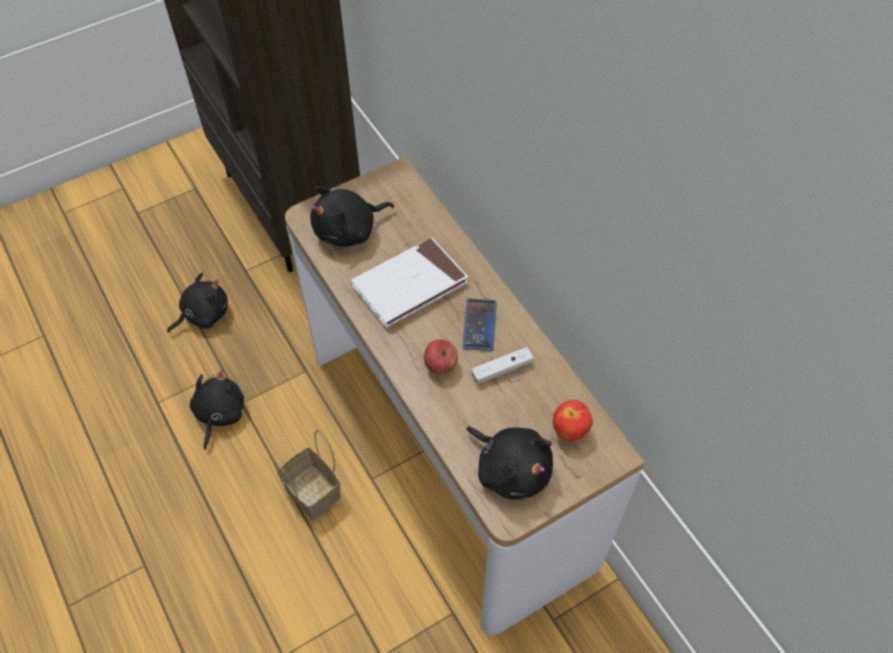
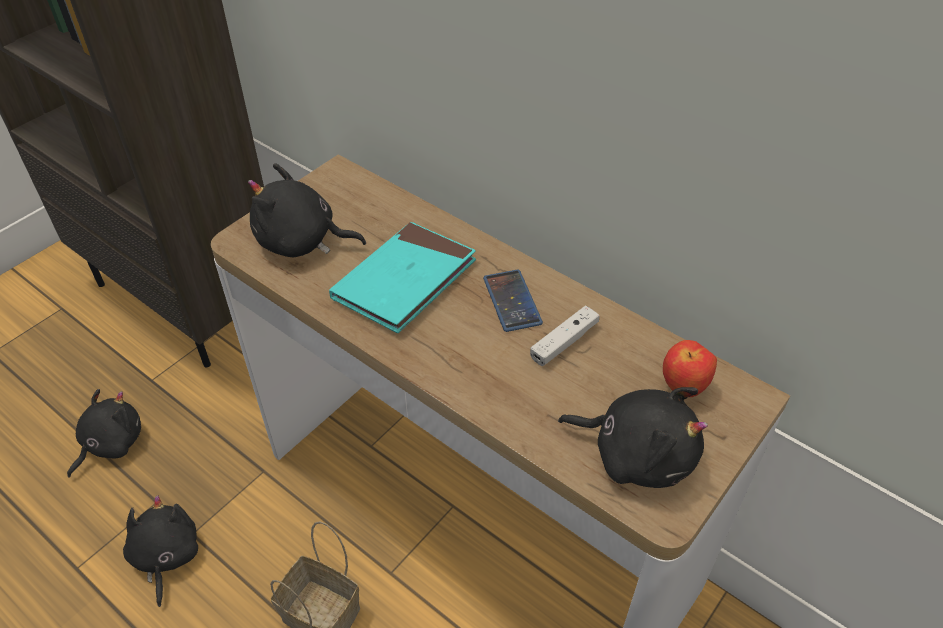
camera: 20 degrees left, 10 degrees down
black plush toy [310,186,394,247] -> black plush toy turned 60 degrees clockwise [248,163,366,257]
white book [351,237,468,328] -> turquoise book [329,222,476,333]
apple [424,339,458,375] -> none

